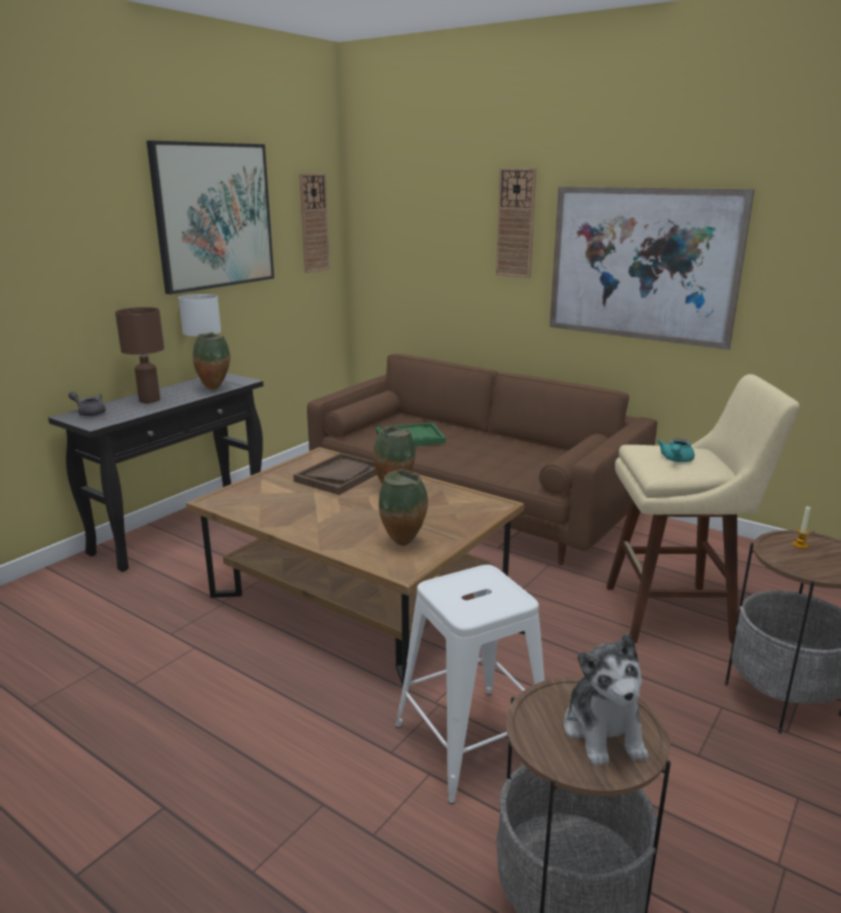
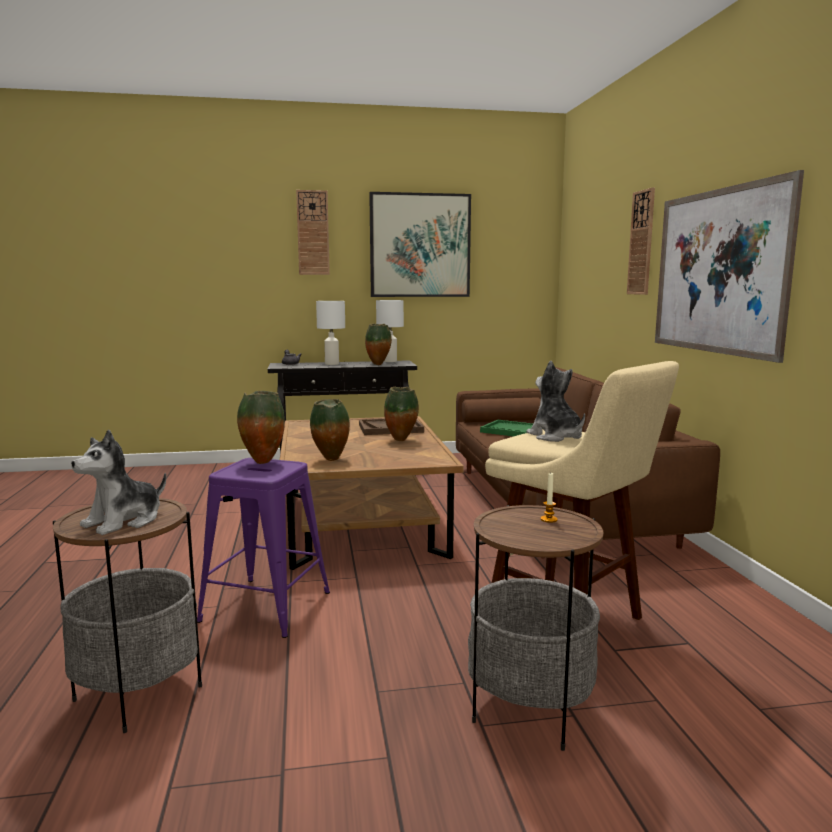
camera: 45 degrees right, 10 degrees down
brown table lamp [115,307,164,403] -> white table lamp [316,301,345,365]
wall clock [299,174,330,273] -> wall clock moved to [296,190,330,275]
white stool [395,565,545,804] -> purple stool [197,458,330,638]
turquoise teapot [657,439,695,462] -> plush toy [526,360,585,442]
none -> vase [237,391,284,464]

